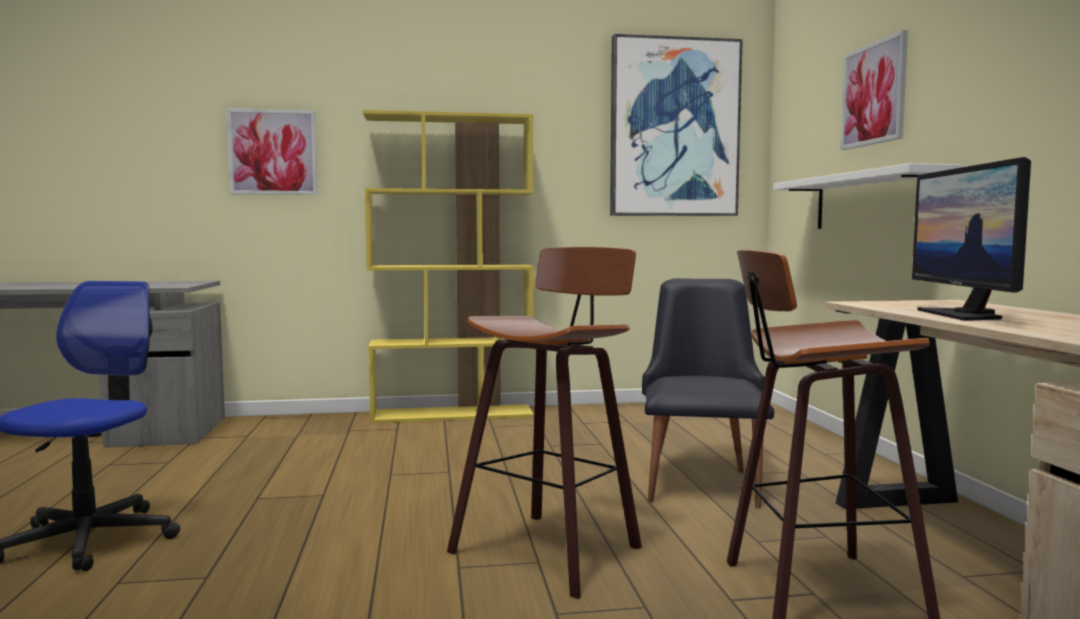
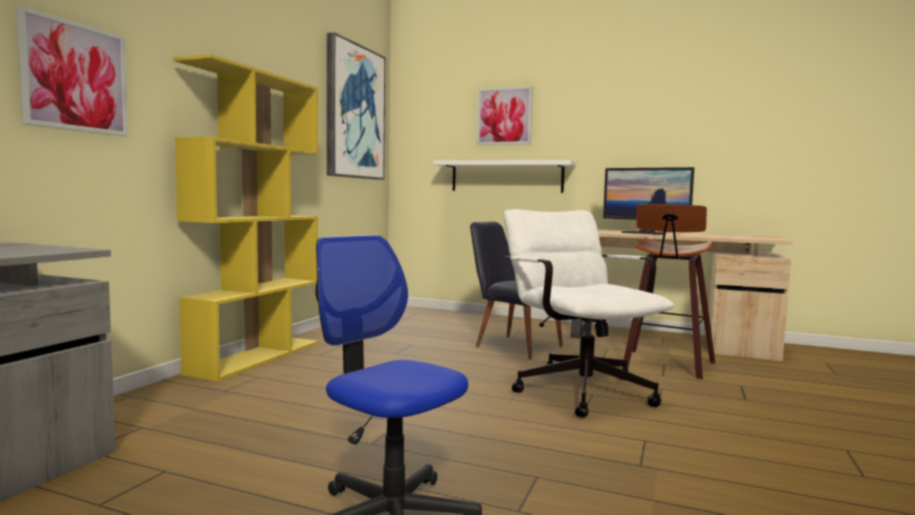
camera: 60 degrees left, 0 degrees up
stool [447,247,642,599] -> white office chair [503,209,674,418]

